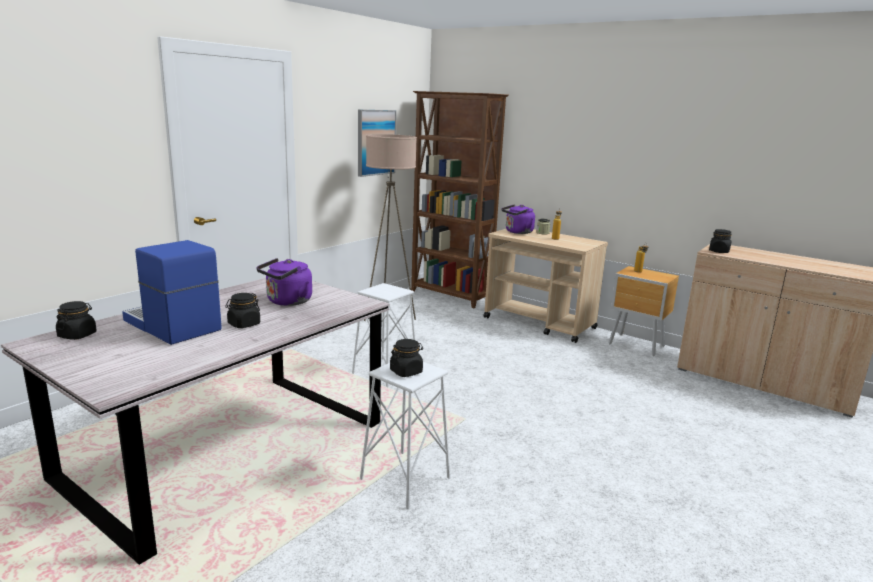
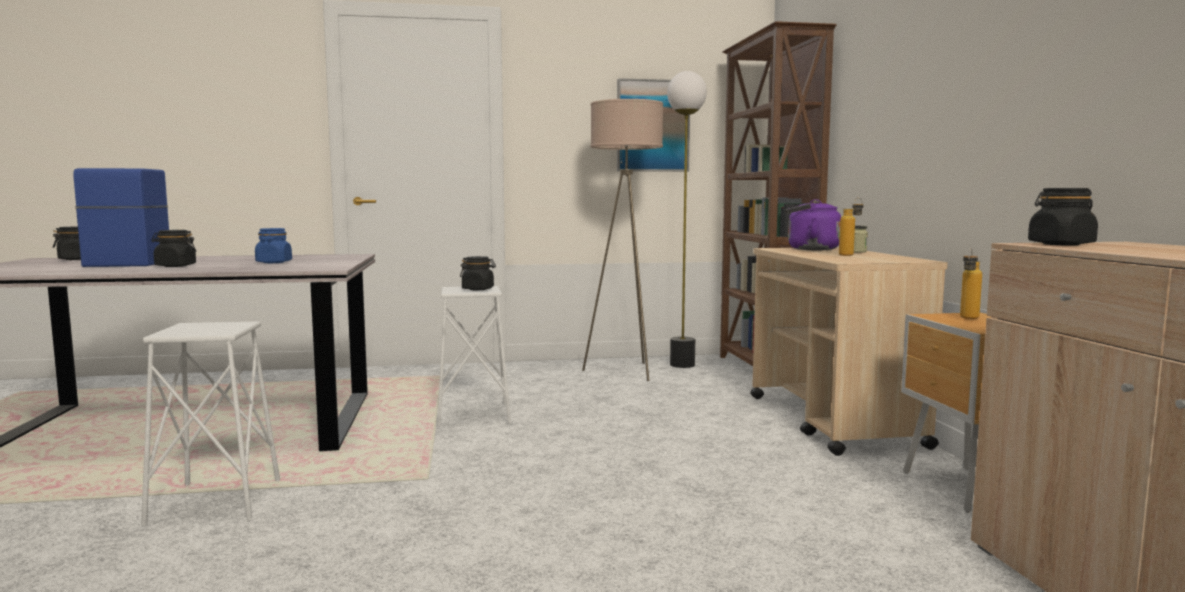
camera: 45 degrees right, 10 degrees down
purple kettle [256,258,312,306] -> blue jar [255,228,292,263]
black jar [390,339,423,377] -> black jar moved to [460,256,496,290]
none -> floor lamp [667,71,707,368]

